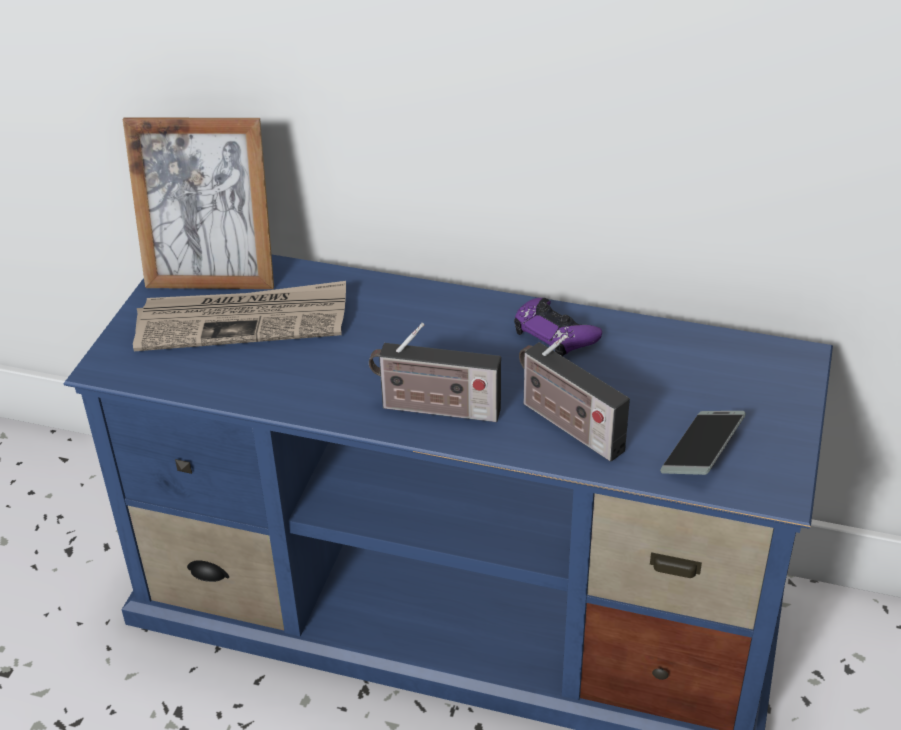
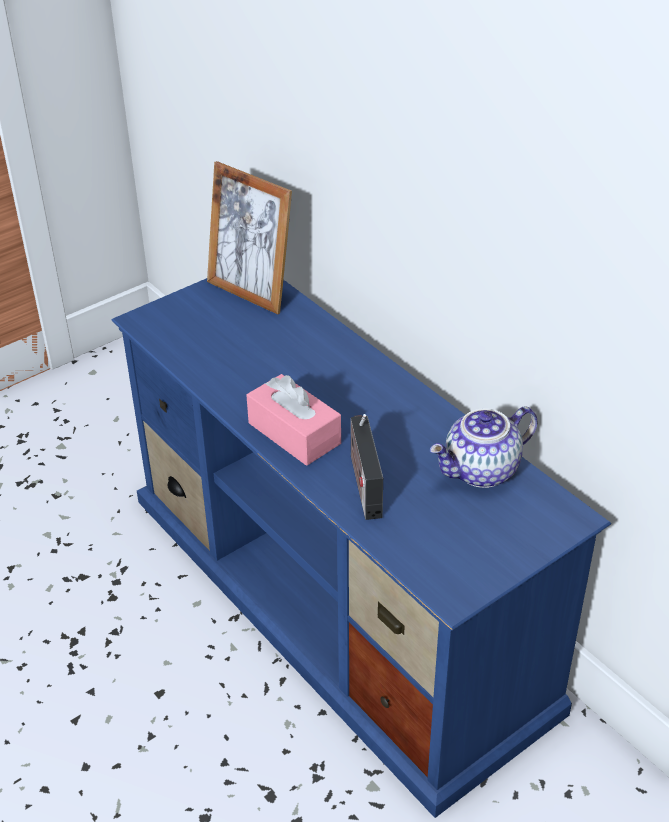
camera: 35 degrees right, 0 degrees up
newspaper [133,281,346,351] -> none
radio [369,323,501,422] -> pink tissue box [246,374,341,466]
purple game controller [514,298,602,356] -> none
phone [660,411,746,475] -> none
none -> teapot [430,407,538,488]

